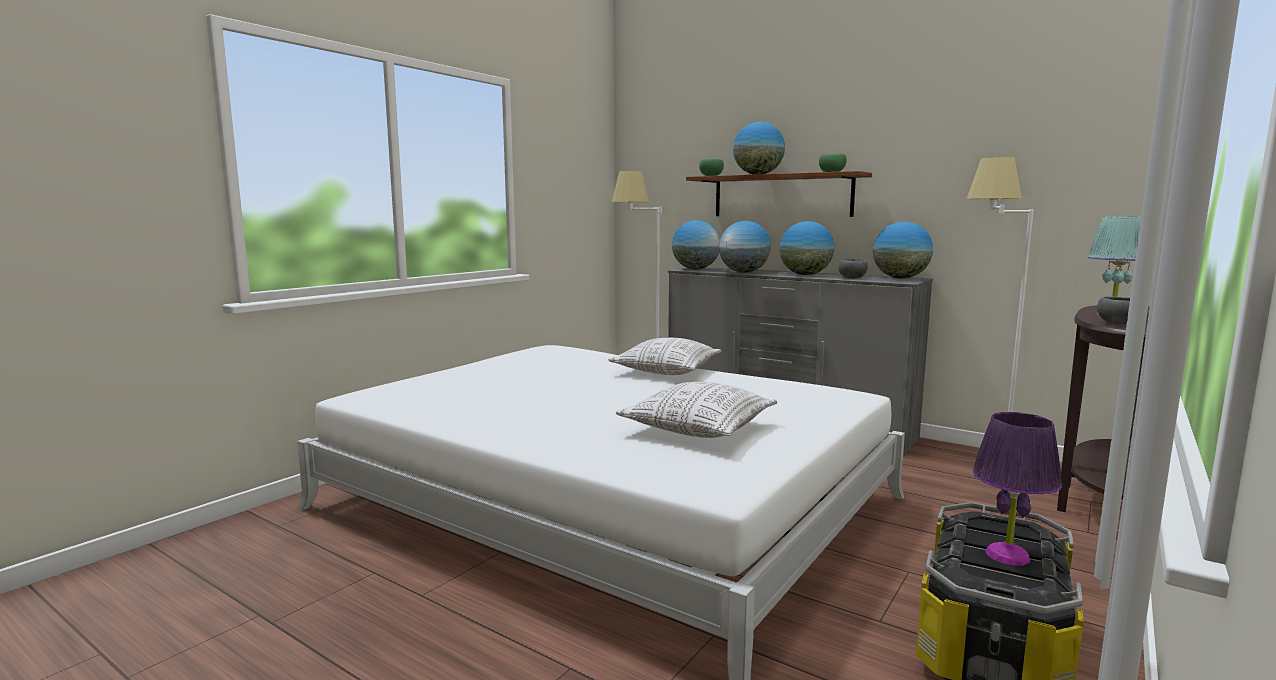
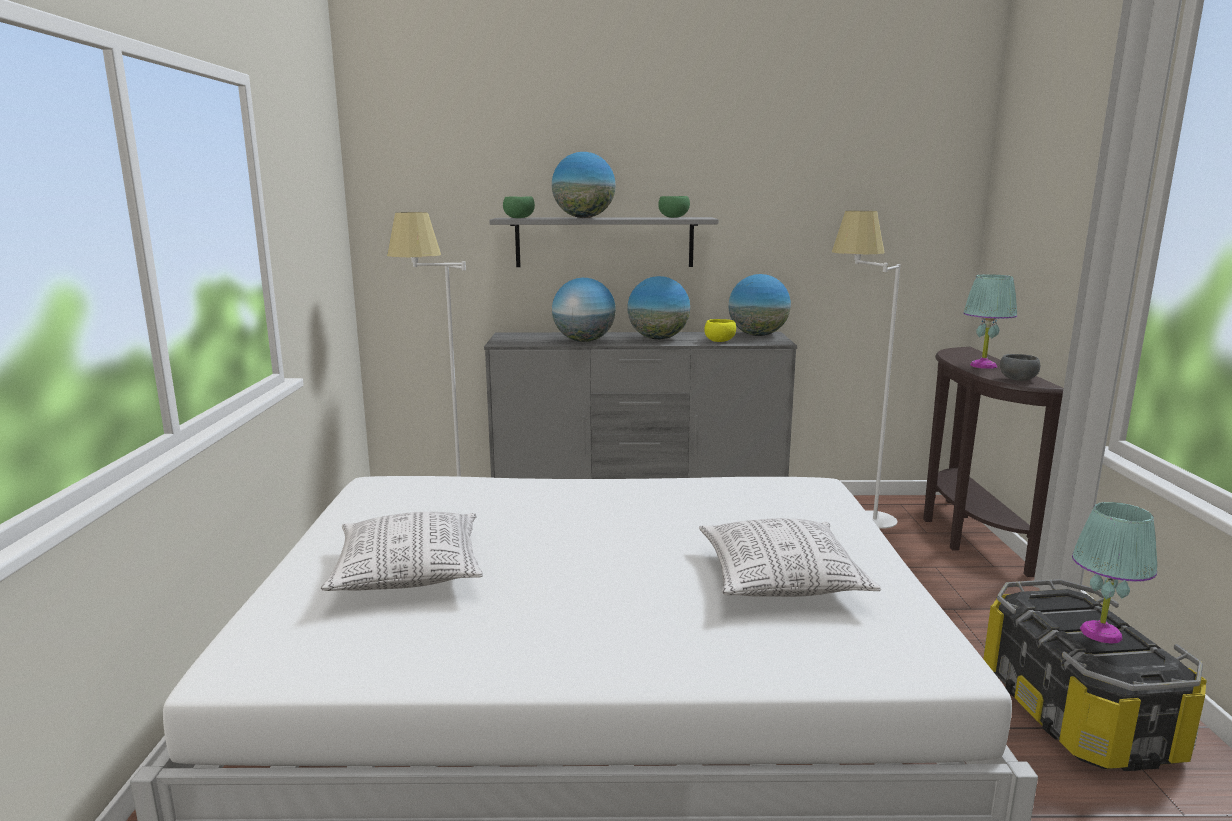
camera: 35 degrees left, 5 degrees up
pillow [608,338,722,375] -> pillow moved to [321,512,483,591]
globe [672,220,720,269] -> none
brown shelf [686,171,872,217] -> grey shelf [489,217,718,267]
grey bowl [839,259,868,279] -> yellow bowl [705,319,736,342]
purple table lamp [972,412,1062,566] -> turquoise table lamp [1072,502,1157,644]

